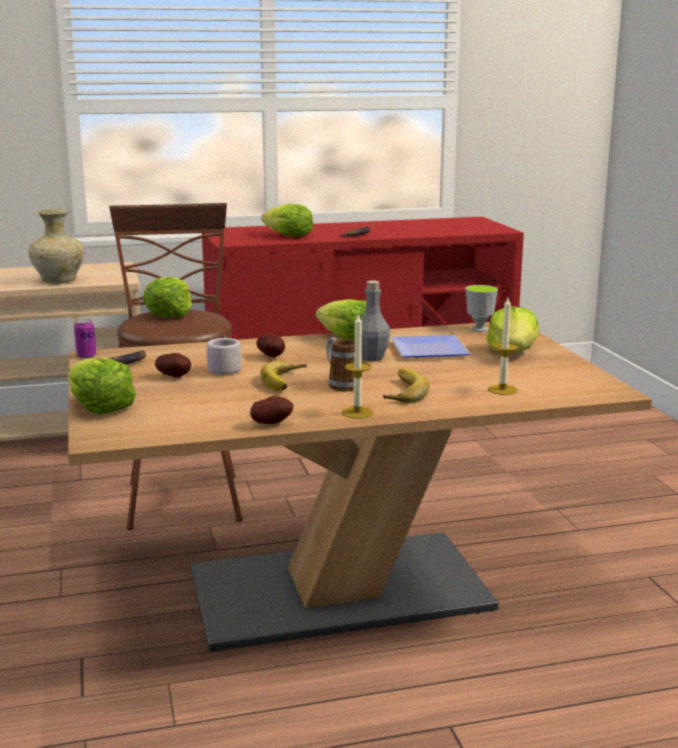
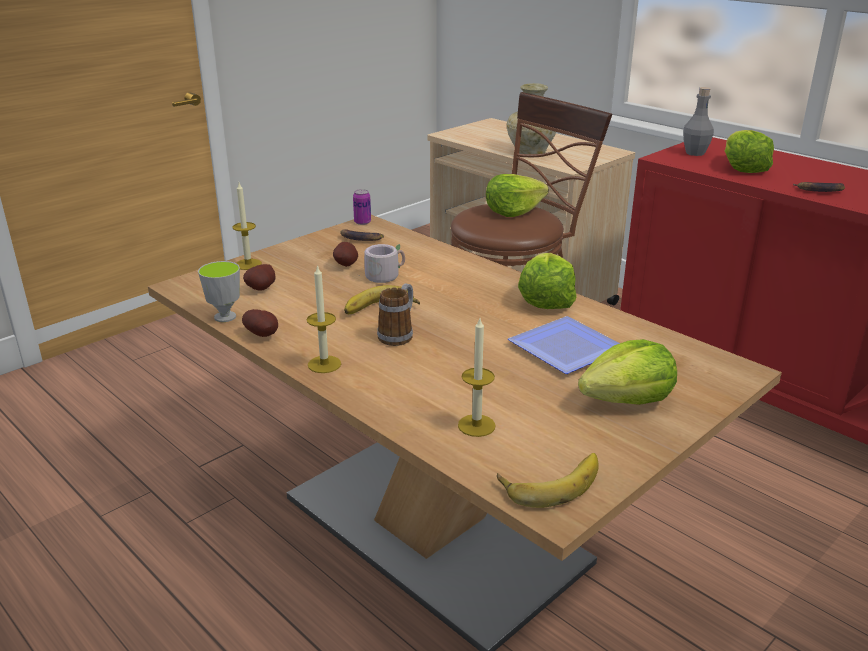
camera: 60 degrees right, 10 degrees up
lettuce [68,358,136,414] -> candle [232,183,262,270]
potato [256,334,285,357] -> potato moved to [243,264,276,290]
grey bottle [361,281,390,361] -> grey bottle moved to [683,87,714,156]
banana [383,368,430,403] -> banana moved to [497,453,599,508]
cup [465,285,498,332] -> cup moved to [198,261,240,322]

